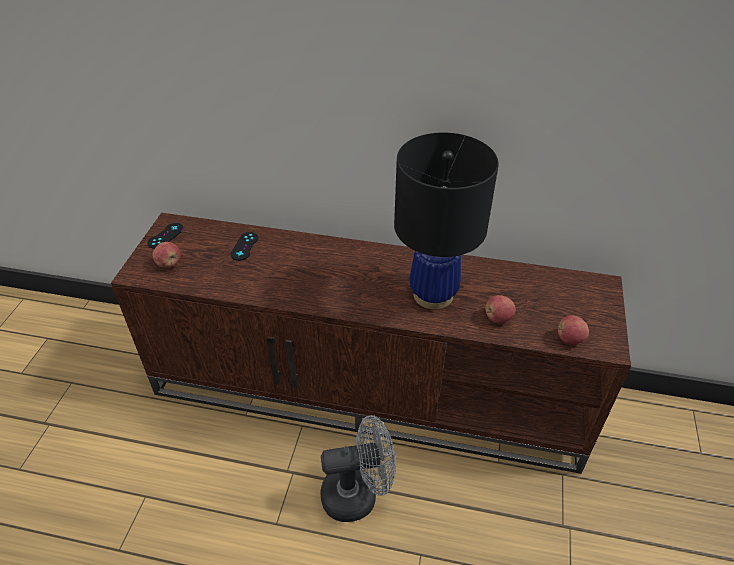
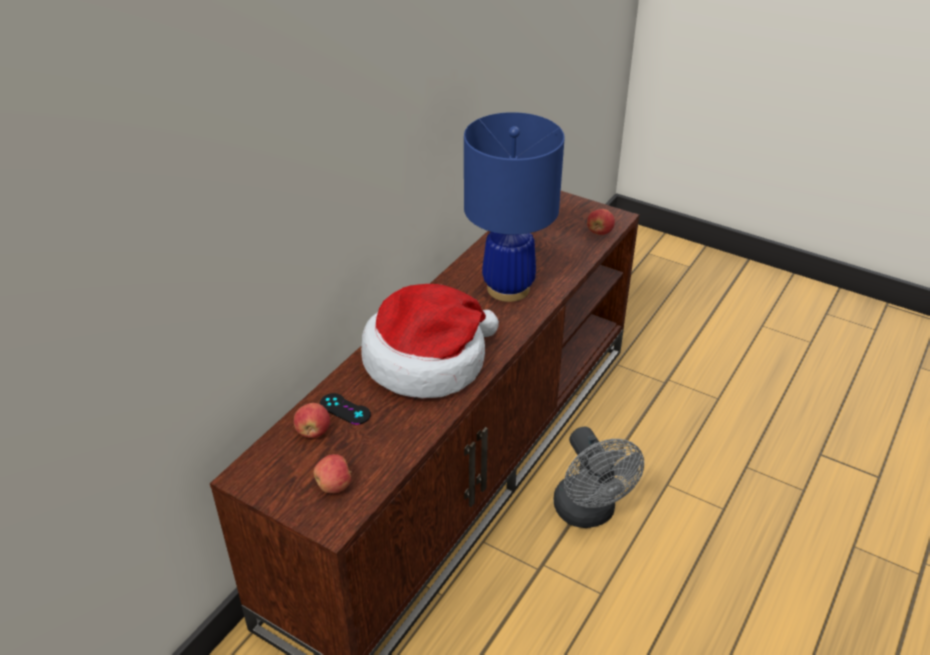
camera: 70 degrees left, 5 degrees down
black game controller [147,223,184,249] -> none
grey fan [320,415,396,522] -> grey fan turned 150 degrees clockwise [554,427,644,528]
black table lamp [394,132,499,310] -> blue table lamp [464,112,565,302]
apple [485,295,515,324] -> apple moved to [294,403,330,438]
none -> hat [361,284,499,399]

